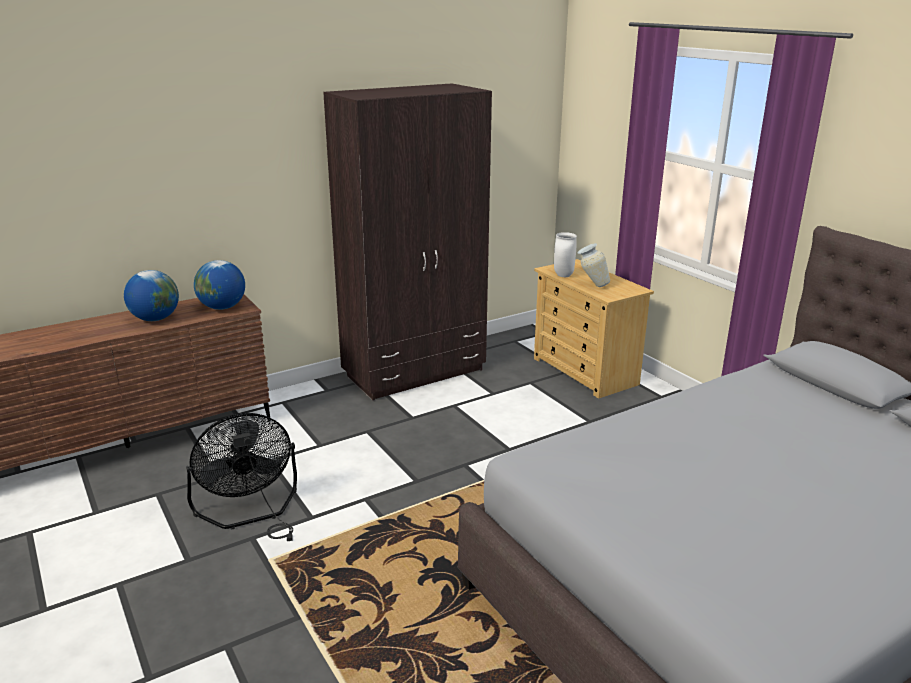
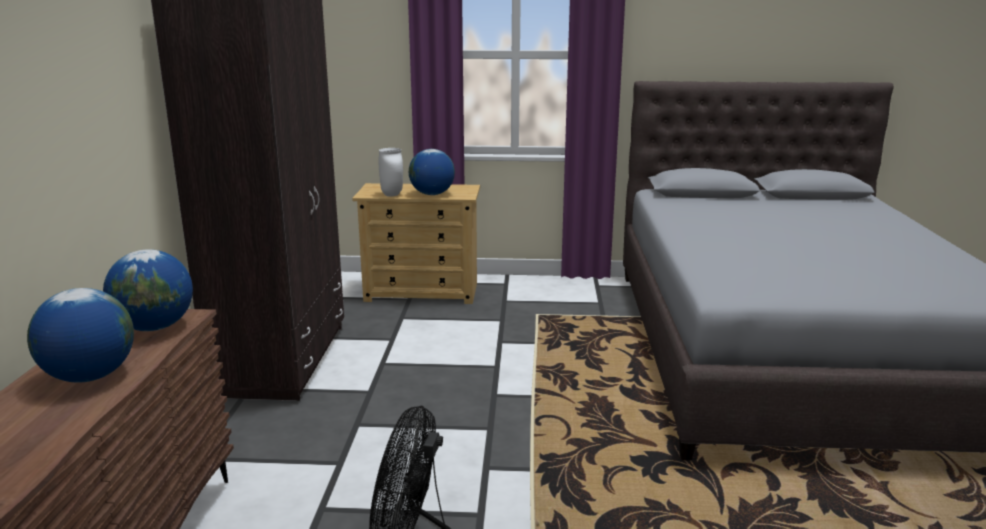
camera: 55 degrees left, 5 degrees down
vase [577,243,610,287] -> globe [409,149,455,195]

